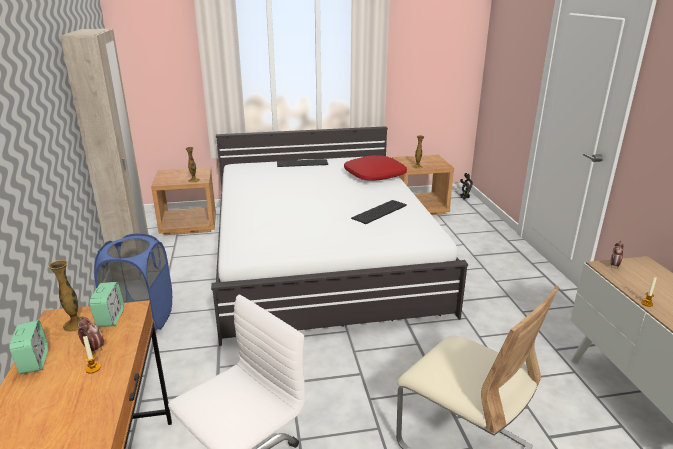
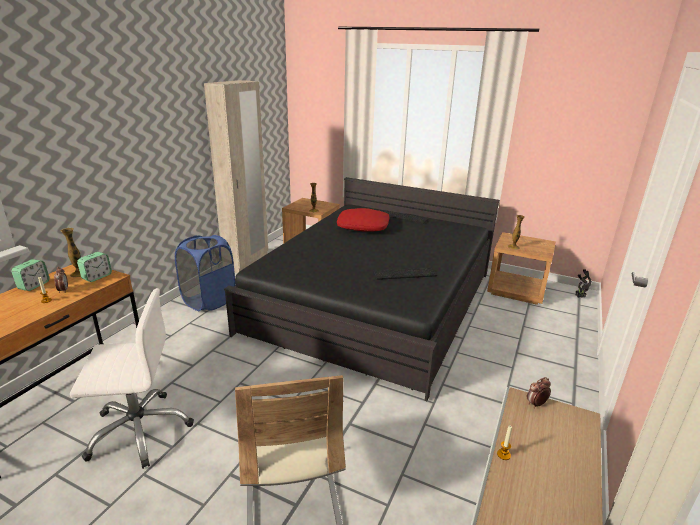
camera: 35 degrees right, 0 degrees up
white bed [211,126,468,346] -> black bed [224,177,500,401]
red pillow [344,155,407,181] -> red pillow moved to [337,208,389,232]

